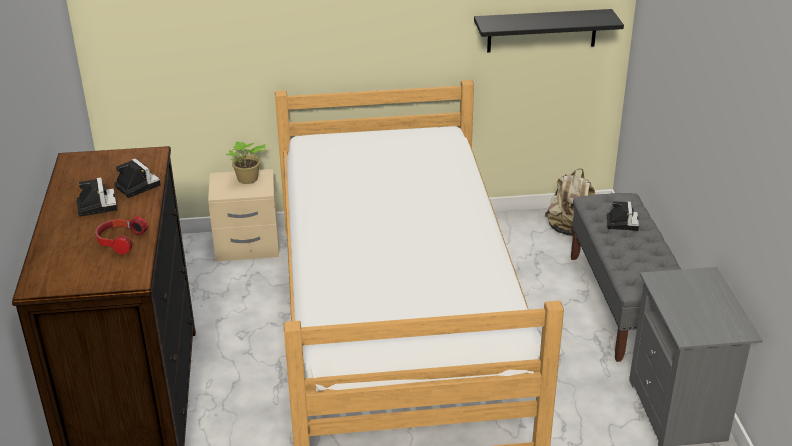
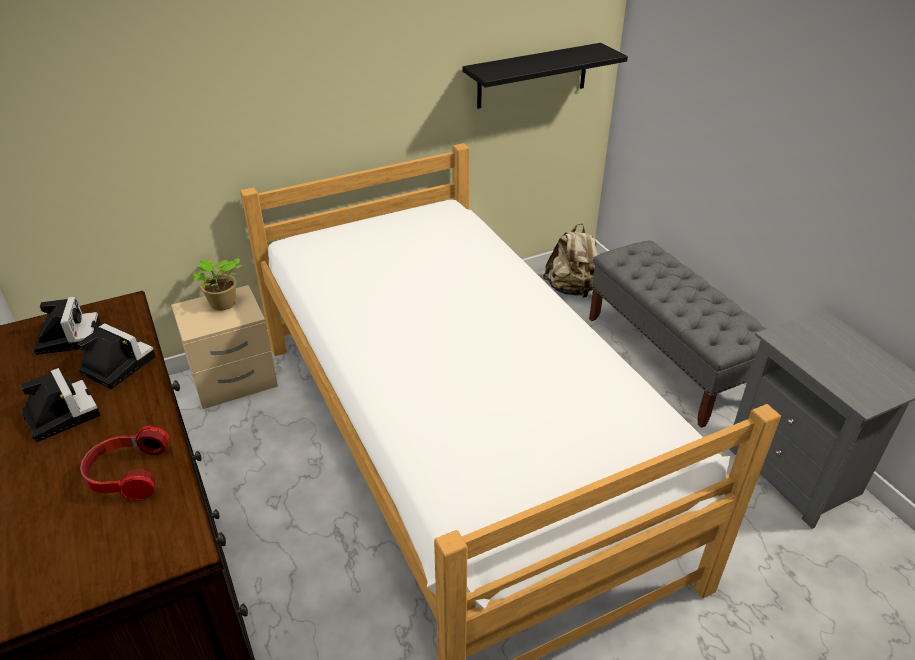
camera: 20 degrees left, 5 degrees up
camera [606,201,639,231] -> camera moved to [34,297,100,355]

